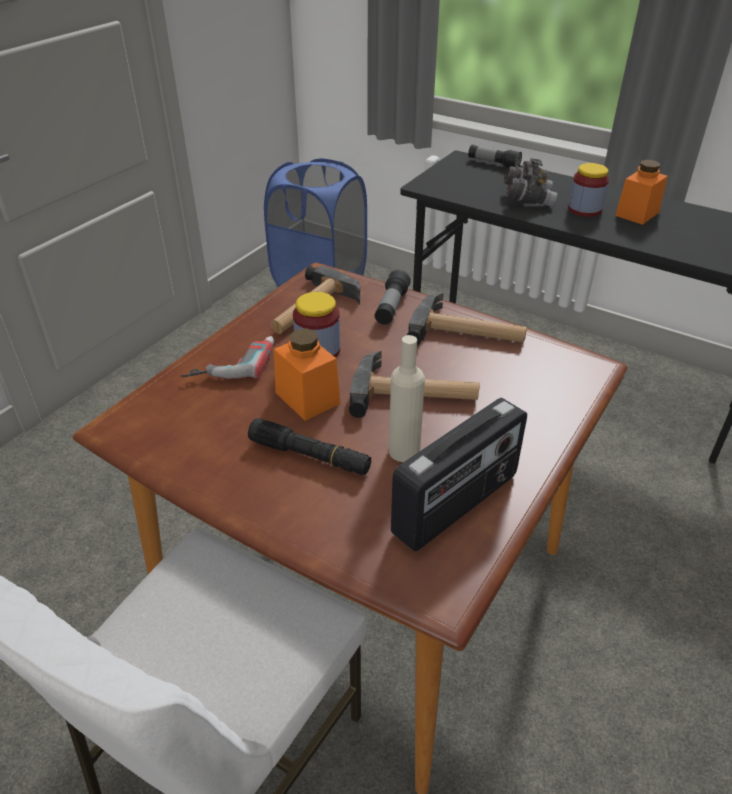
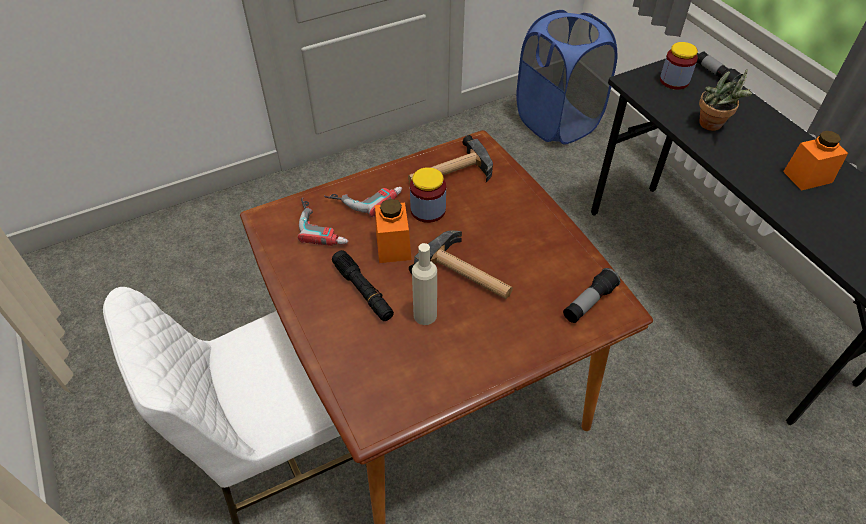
camera: 30 degrees right, 10 degrees up
flashlight [375,269,411,324] -> flashlight moved to [563,268,620,323]
radio [391,397,527,551] -> none
hammer [407,293,527,346] -> none
grey binoculars [504,158,557,207] -> potted plant [699,69,753,131]
jar [568,163,609,217] -> jar moved to [660,42,698,90]
none -> power drill [298,197,349,246]

